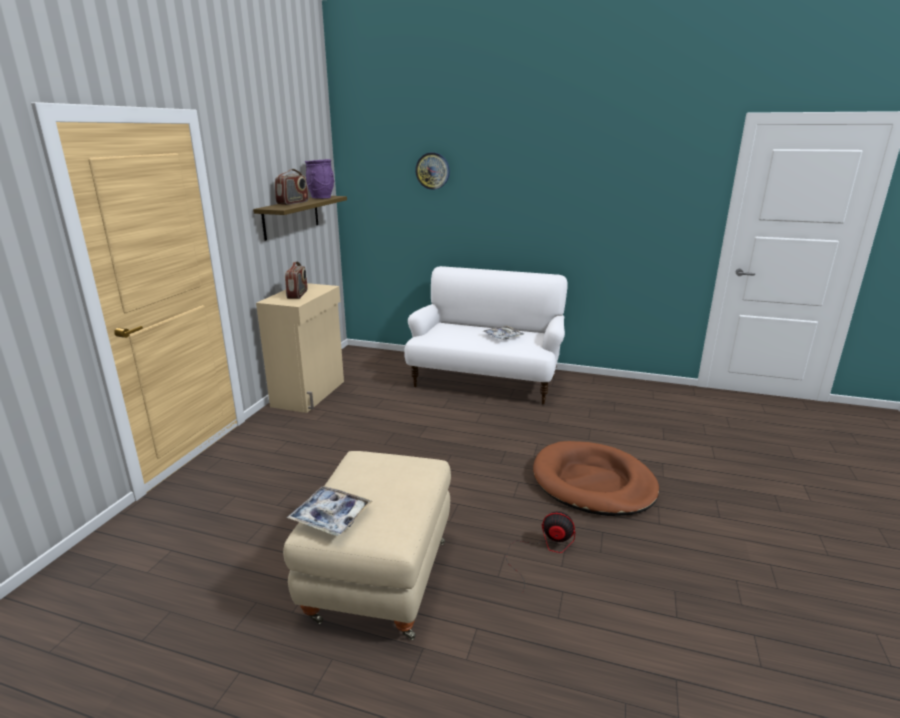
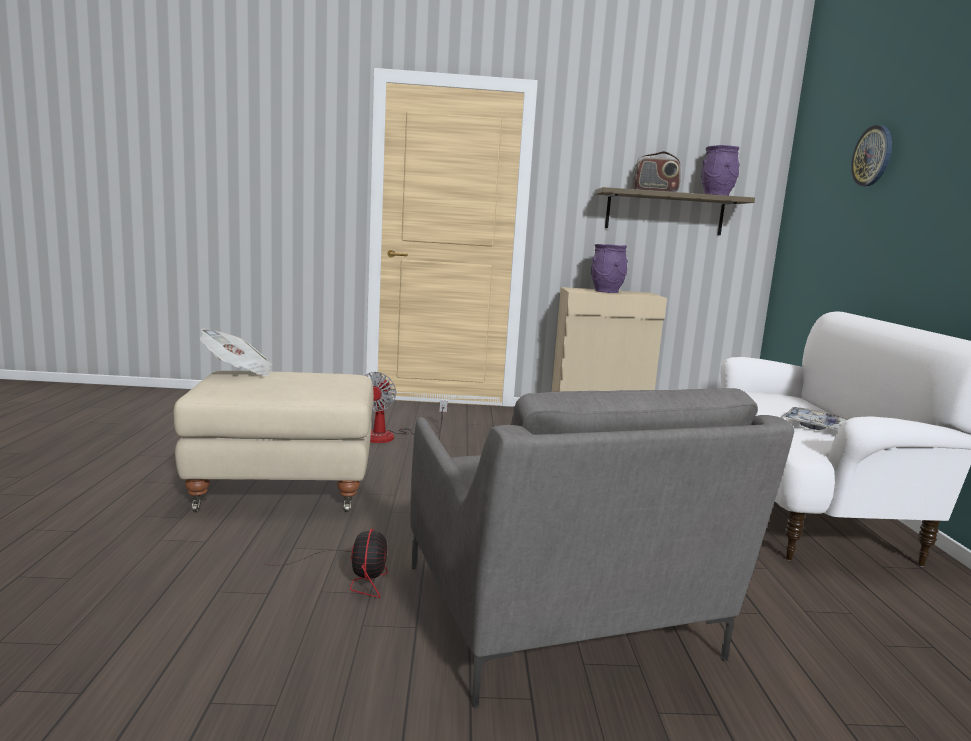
camera: 70 degrees right, 10 degrees down
radio [285,262,308,299] -> purple vase [591,244,628,293]
tray [287,486,372,536] -> newspaper [200,328,272,376]
brown dog bed [533,441,660,516] -> grey armchair [410,388,794,708]
none -> fan [364,372,448,443]

